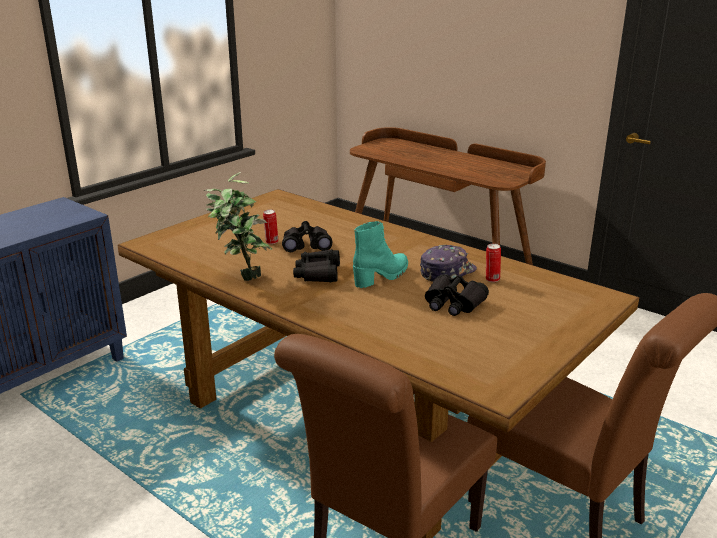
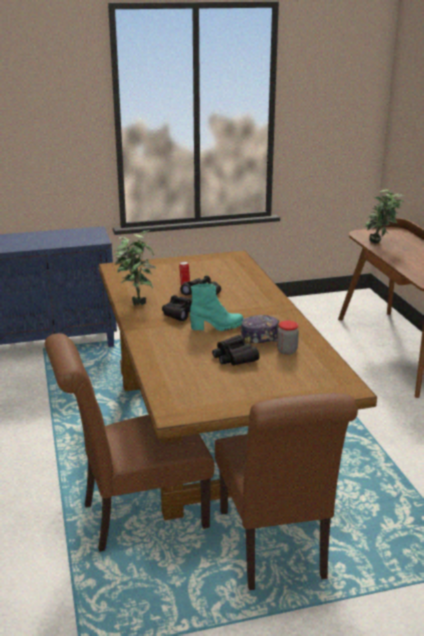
camera: 35 degrees right, 0 degrees up
can [486,243,501,282] -> jar [277,321,299,355]
none -> potted plant [364,189,405,244]

